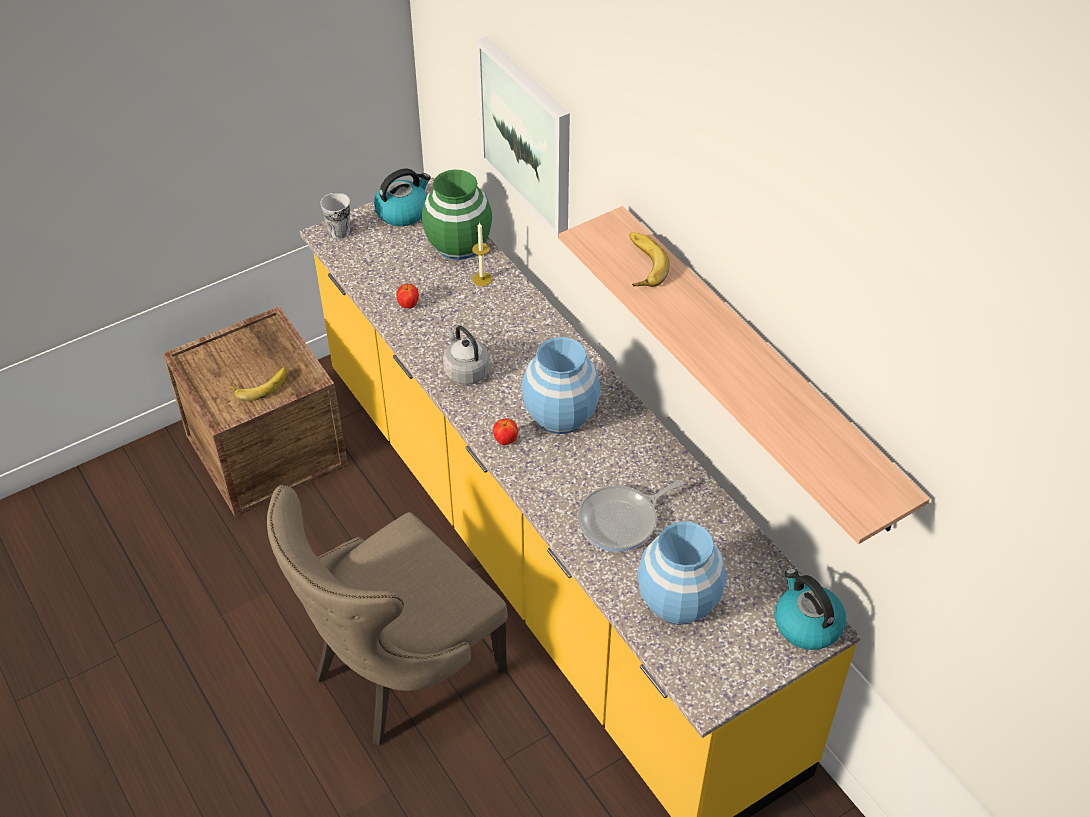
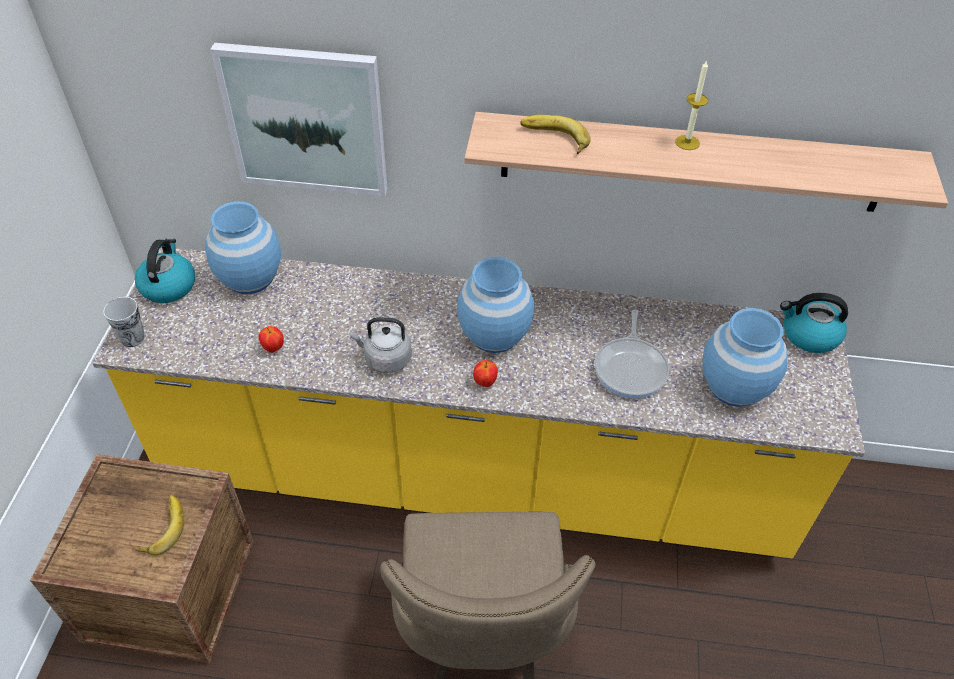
camera: 50 degrees left, 0 degrees up
green vase [422,169,492,260] -> blue vase [205,201,281,294]
candle [472,222,492,286] -> candle moved to [675,60,708,150]

